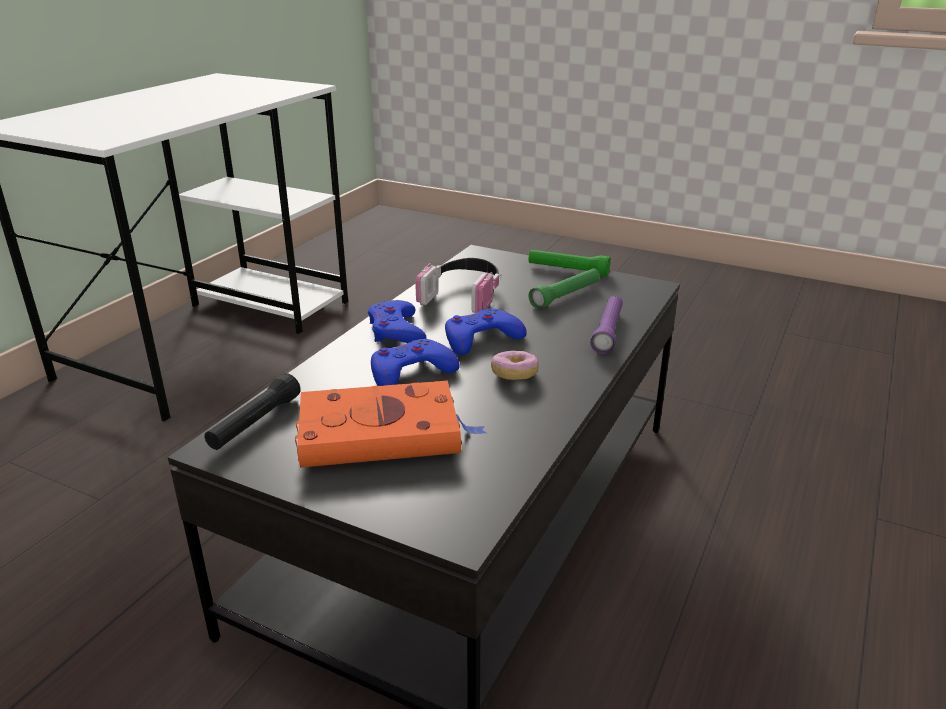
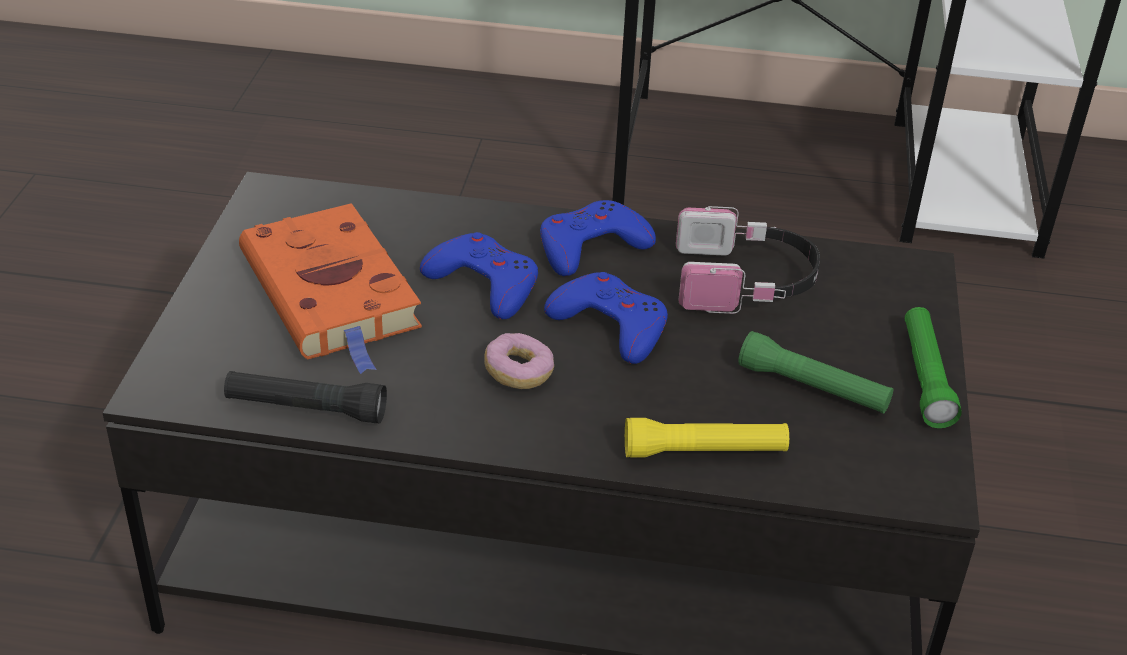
camera: 70 degrees right, 10 degrees up
black flashlight [204,373,301,450] -> black flashlight moved to [224,371,387,424]
purple flashlight [590,296,623,354] -> yellow flashlight [625,418,789,458]

